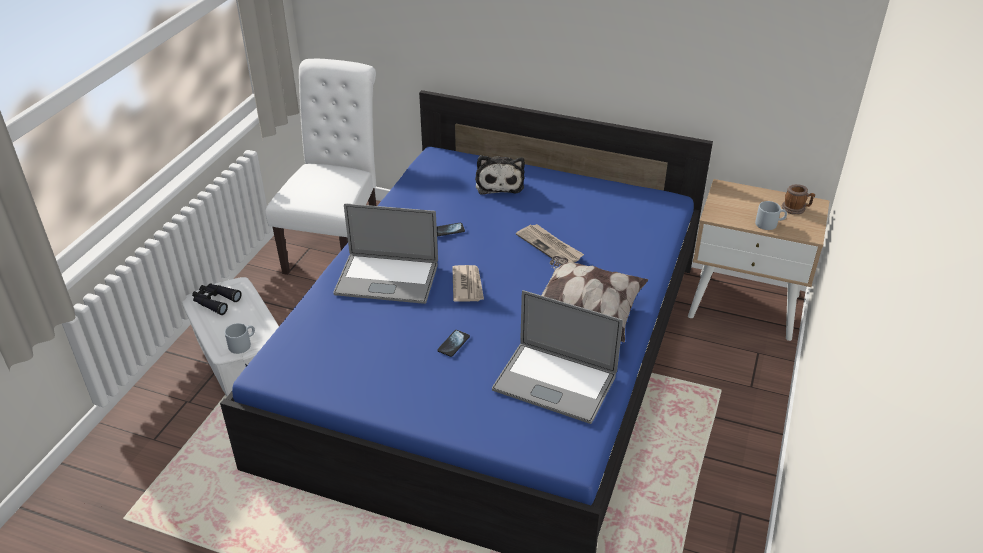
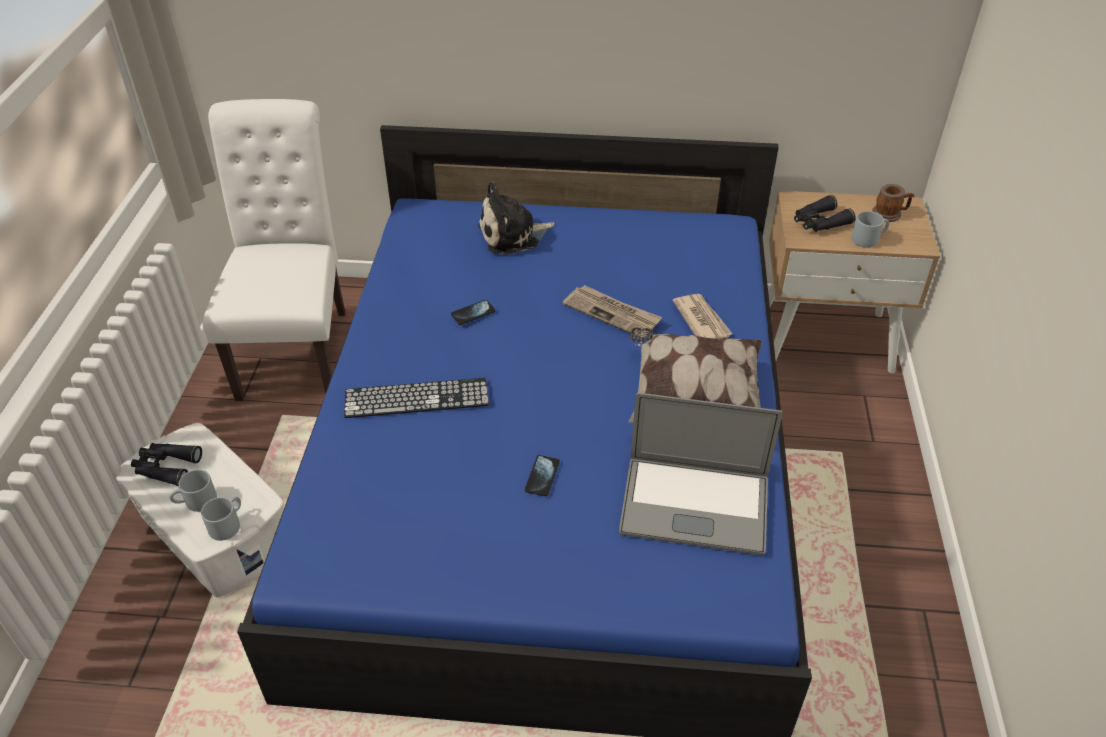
camera: 15 degrees left, 5 degrees up
laptop [333,203,438,304] -> keyboard [344,378,489,418]
newspaper [452,265,484,302] -> newspaper moved to [672,294,732,339]
plush toy [475,155,525,195] -> plush toy turned 90 degrees clockwise [478,182,555,255]
none -> grey mug [170,469,217,512]
none -> black binoculars [794,195,856,232]

